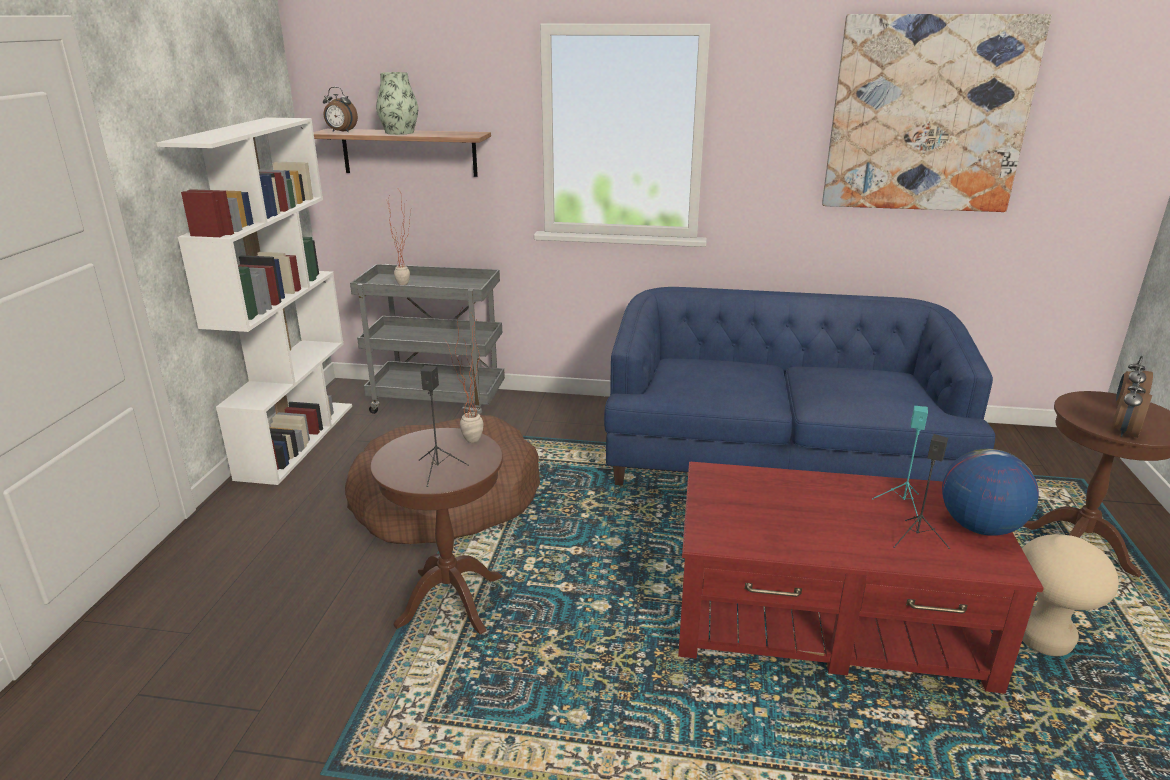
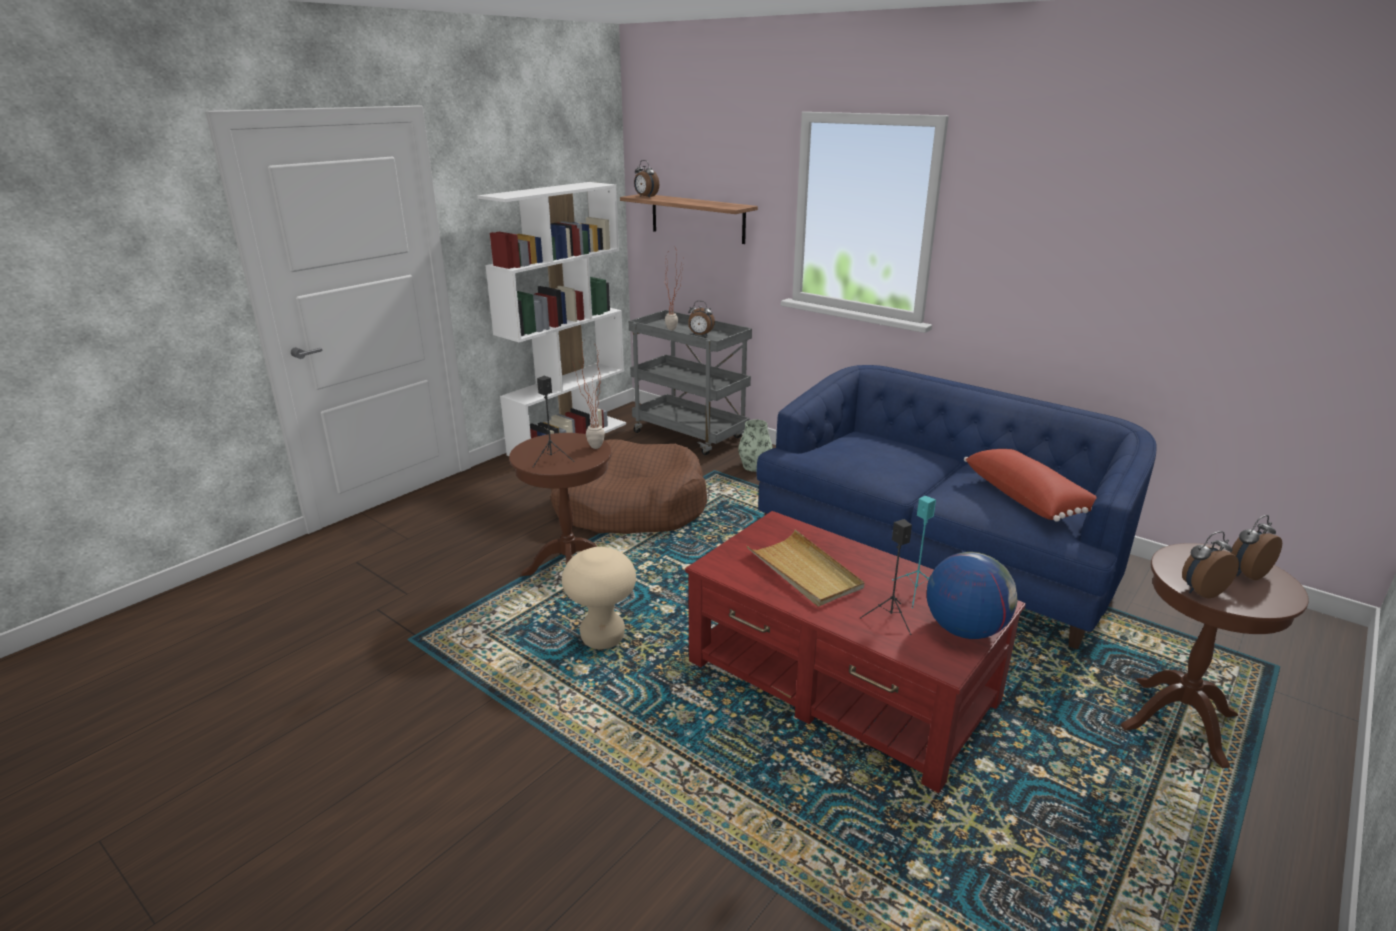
camera: 30 degrees right, 0 degrees up
vase [376,72,418,135] -> vase moved to [738,419,773,472]
picture [822,14,1051,212] -> none
beige stool [1022,534,1119,656] -> beige stool moved to [562,547,636,649]
none -> alarm clock [688,301,715,336]
none -> beige tray [747,530,865,606]
none -> red pillow [964,449,1096,522]

